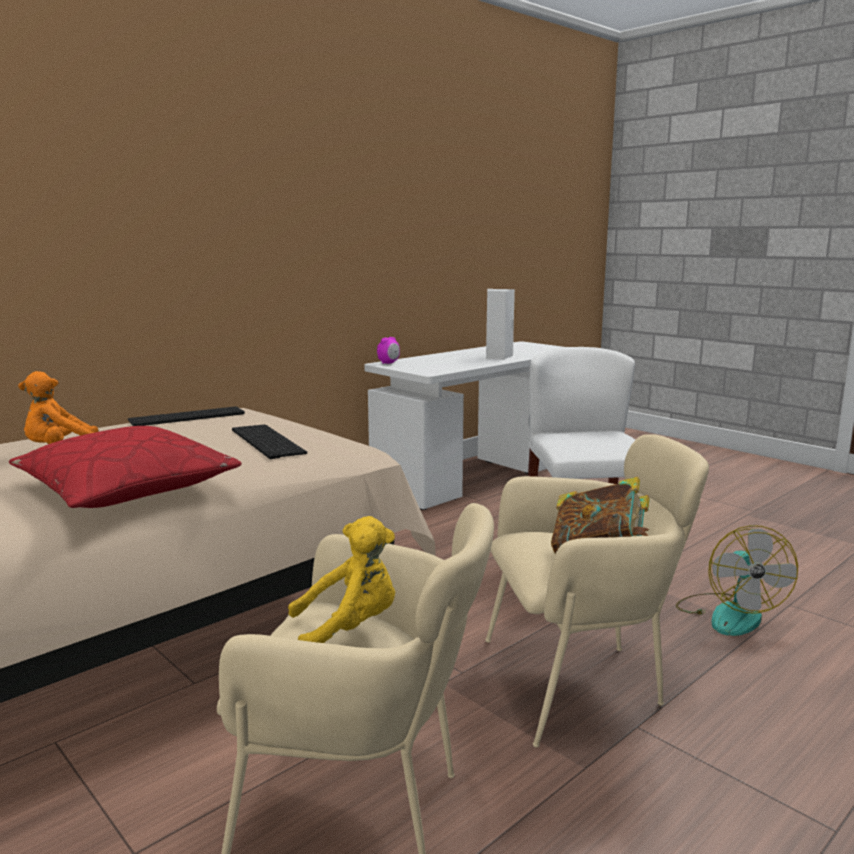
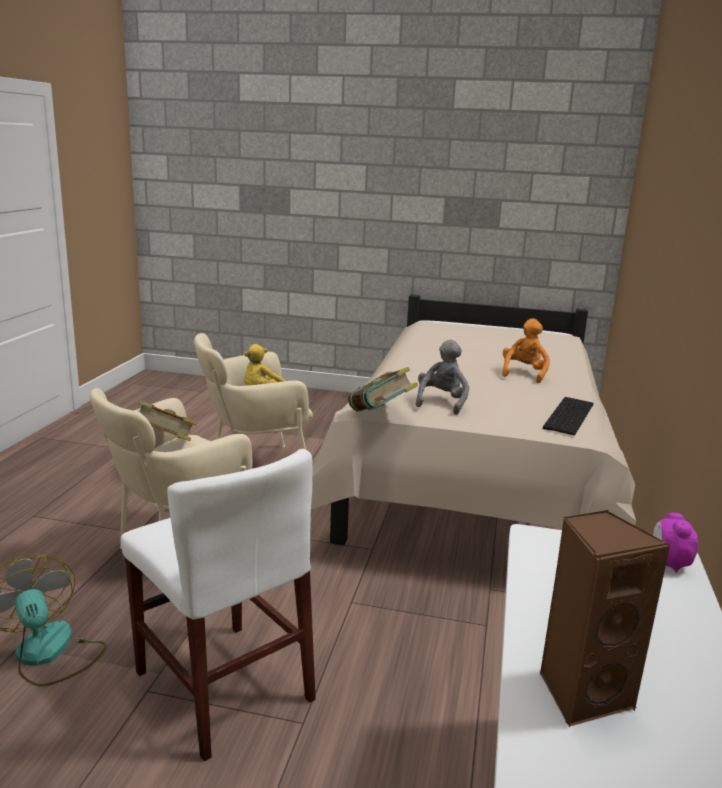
camera: 145 degrees right, 5 degrees up
red pillow [9,426,241,508] -> none
keyboard [232,425,307,459] -> grey plush toy [416,339,469,415]
white speaker [486,289,515,360] -> brown speaker [540,510,670,727]
none -> book [348,367,418,411]

